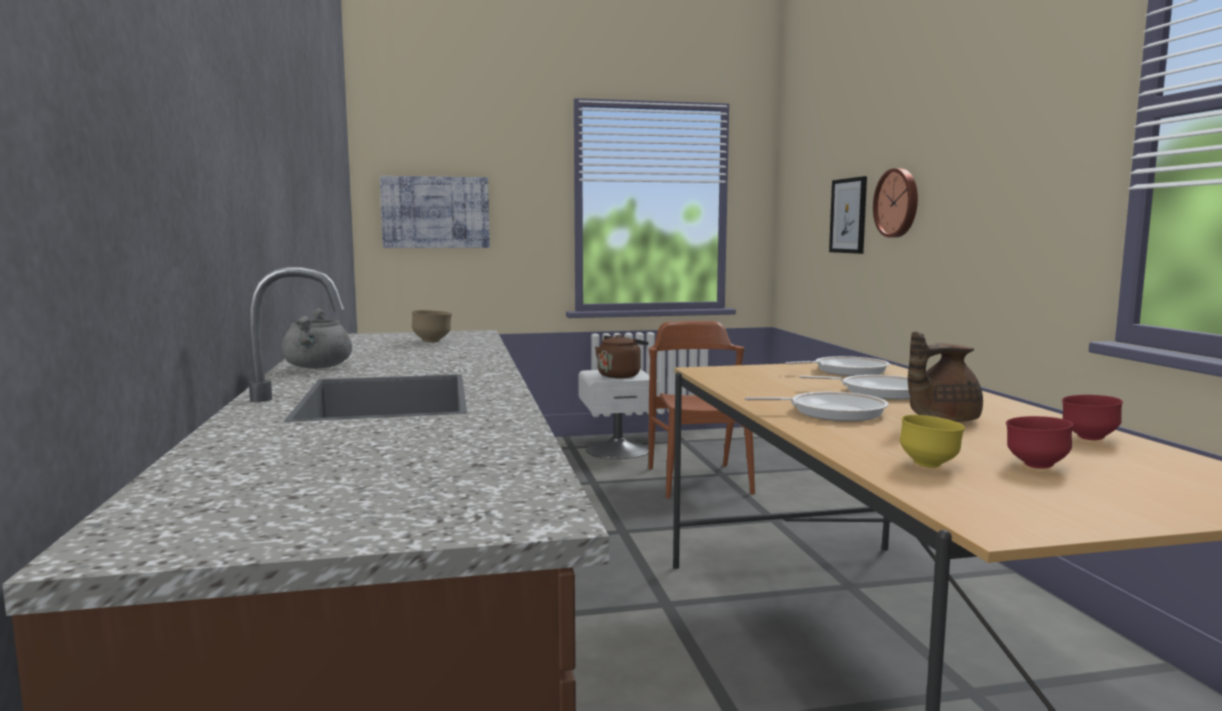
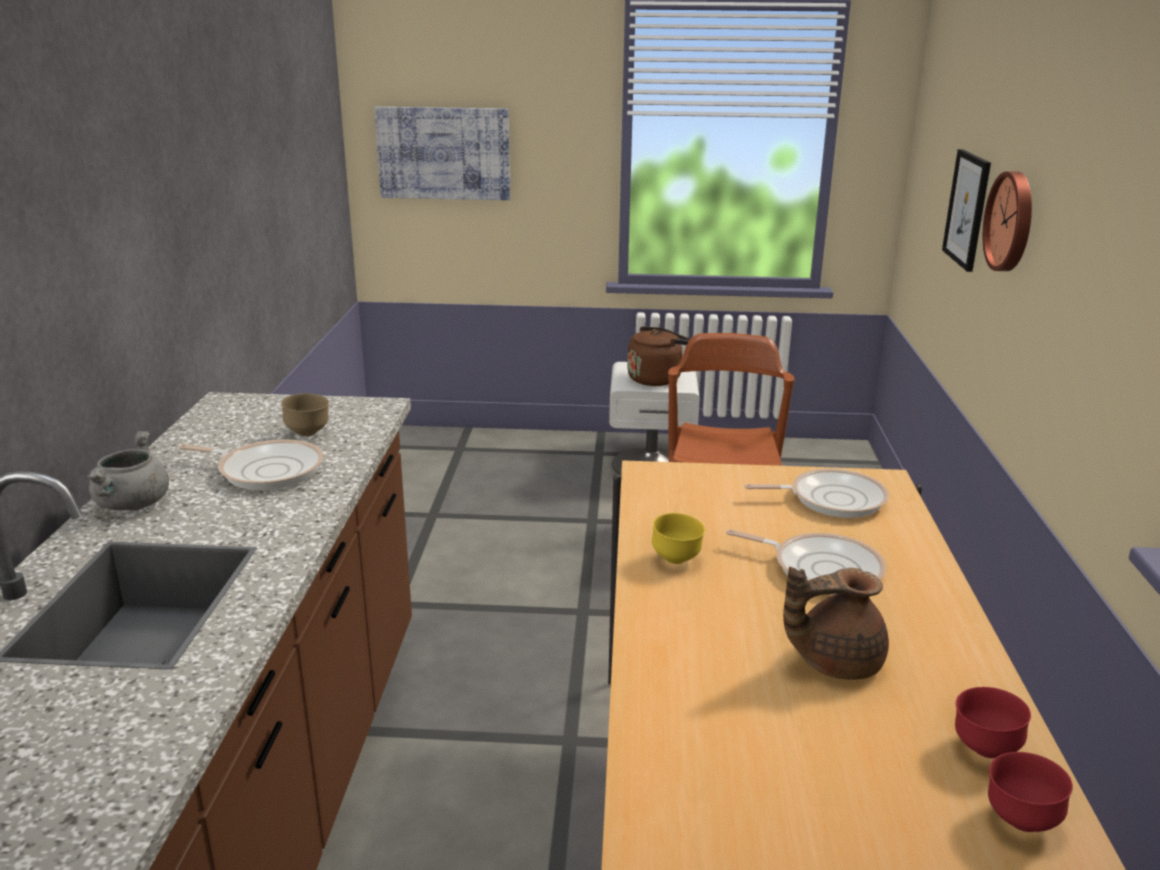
camera: 15 degrees right, 15 degrees up
frying pan [745,392,889,421] -> frying pan moved to [179,439,323,490]
yellow bowl [900,415,965,468] -> yellow bowl moved to [652,513,705,564]
red bowl [1006,416,1073,468] -> red bowl moved to [988,752,1073,832]

